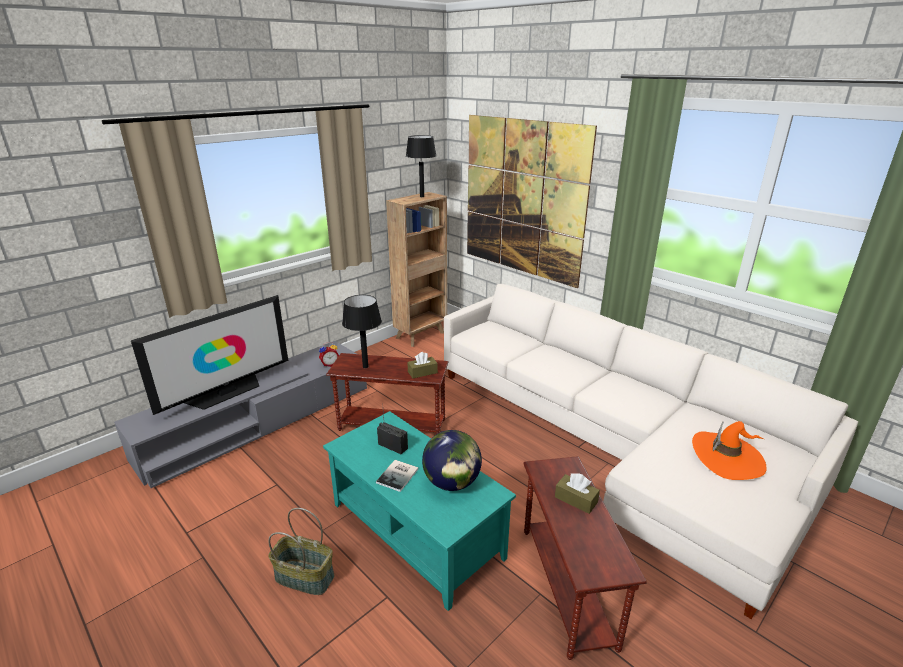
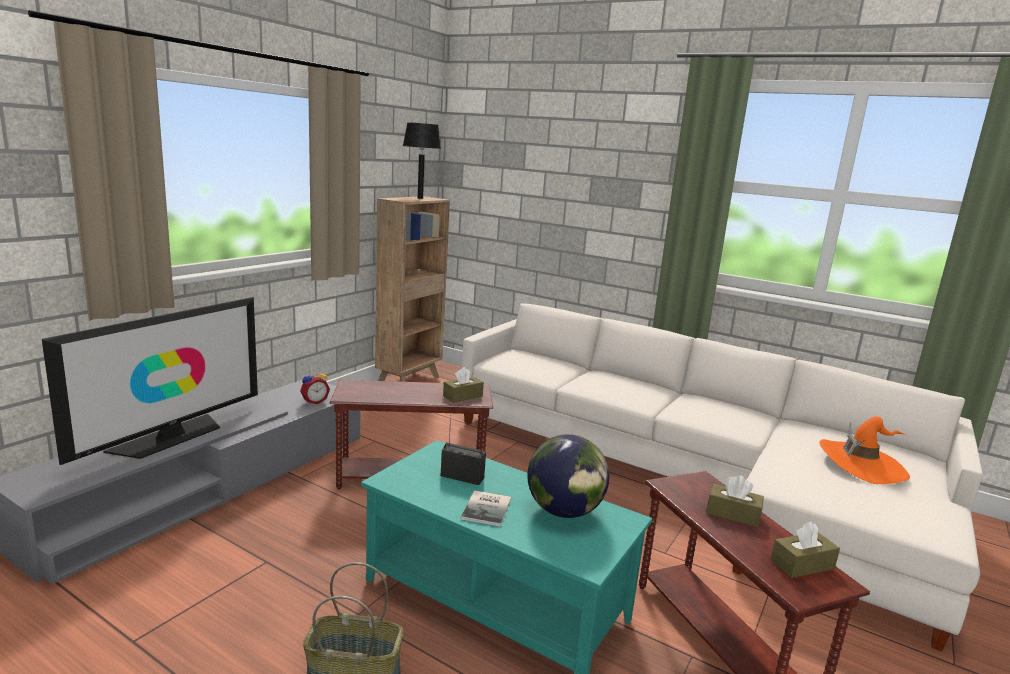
camera: 15 degrees left, 10 degrees down
black table lamp [342,295,382,368] -> none
picture [467,115,597,288] -> none
none -> brown tissue box [770,521,840,578]

